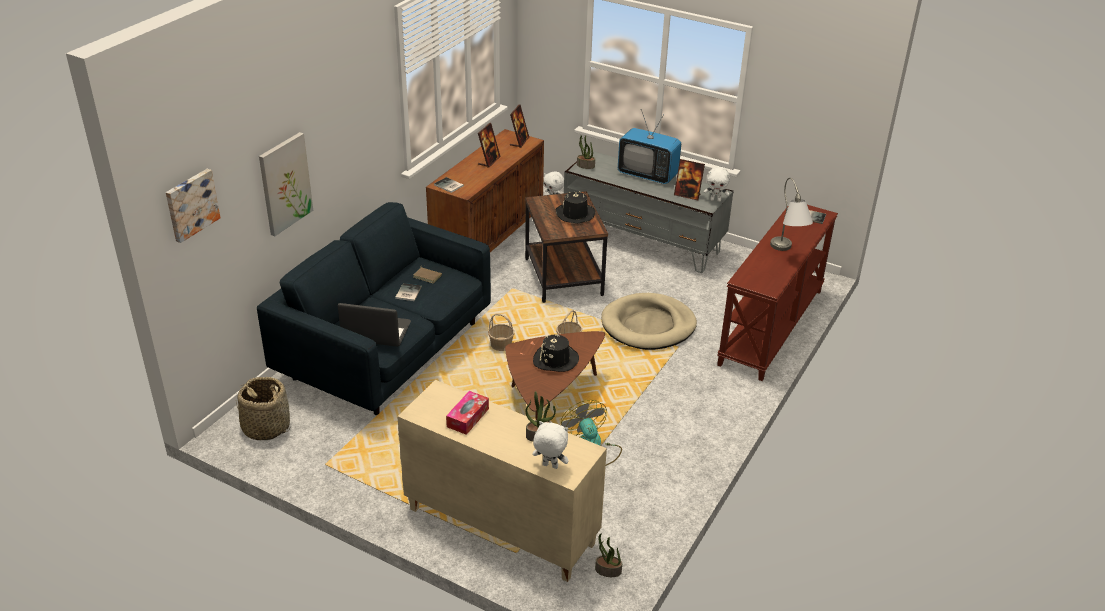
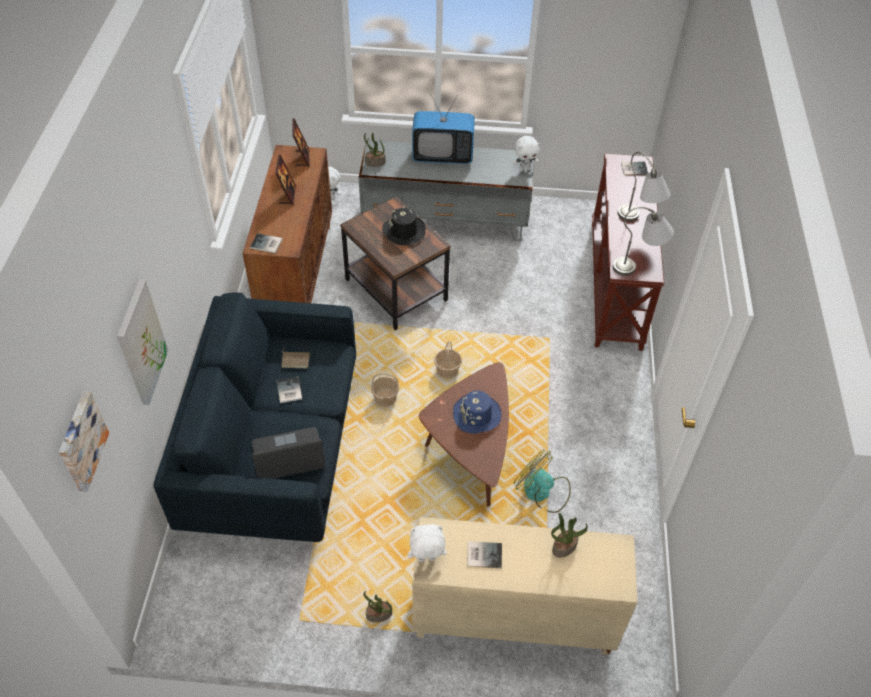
camera: 25 degrees left, 15 degrees up
basket [236,377,290,441] -> none
tissue box [446,391,489,435] -> book [467,541,502,568]
white plush toy [532,421,569,469] -> white plush toy moved to [408,524,447,562]
black hat [533,334,579,372] -> blue hat [453,391,502,434]
potted plant [595,533,622,577] -> potted plant moved to [364,591,392,622]
beige dog bed [601,293,697,350] -> none
picture frame [674,159,705,200] -> none
none -> grey table lamp [613,207,674,276]

